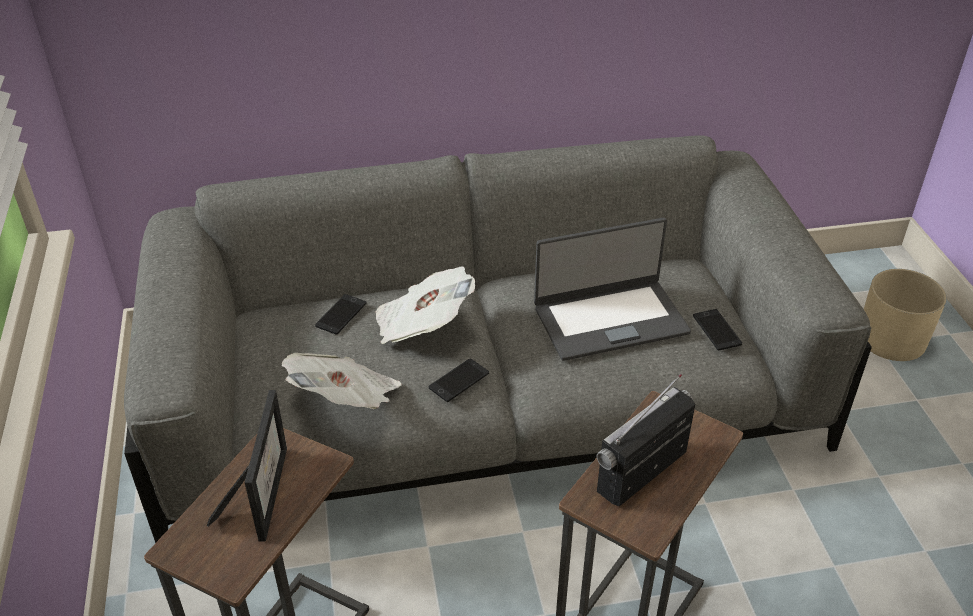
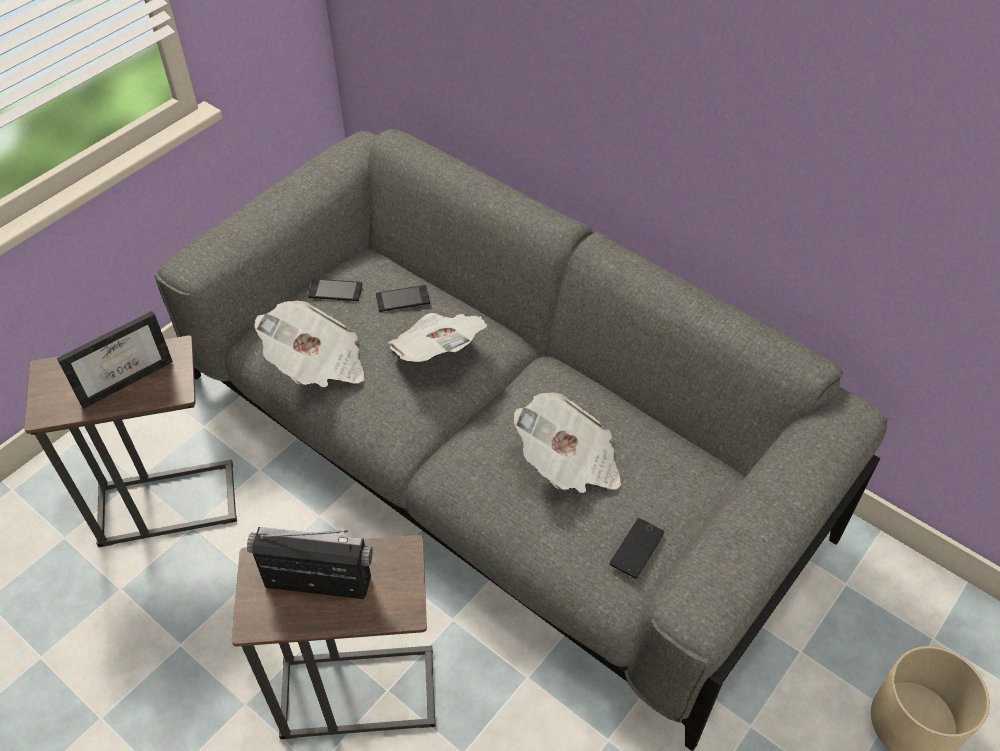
camera: 50 degrees right, 10 degrees up
phone [429,359,489,402] -> phone moved to [308,279,362,301]
laptop [534,218,691,361] -> newspaper [514,392,621,493]

